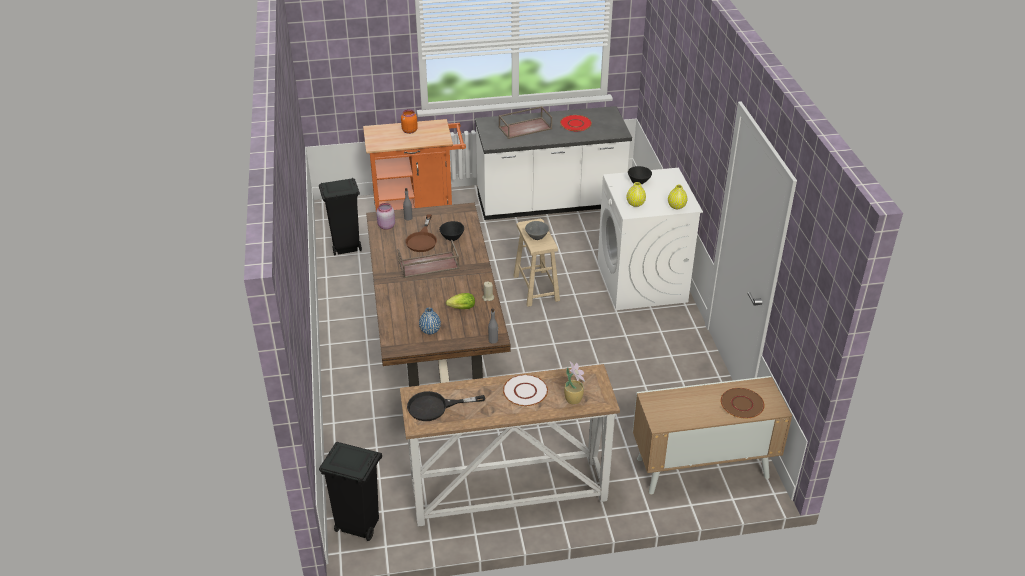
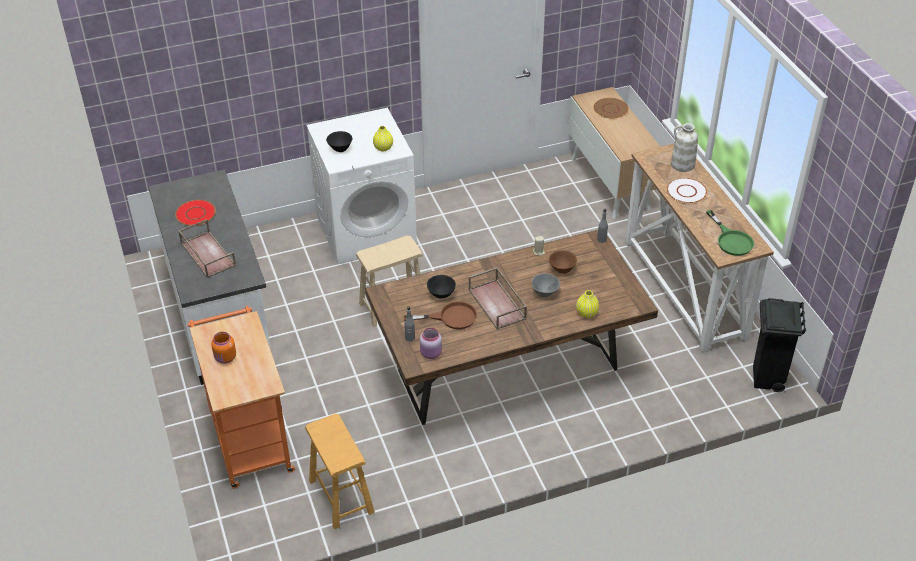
camera: 100 degrees left, 5 degrees up
black trash can [319,178,362,256] -> brown stool [305,414,375,529]
black frying pan [407,391,485,421] -> green frying pan [706,210,754,256]
blue vase [419,308,441,334] -> none
lettuce [446,293,475,309] -> brown bowl [549,250,577,274]
grey bowl [525,221,549,240] -> grey bowl moved to [531,273,560,297]
potted plant [564,361,585,404] -> white vase [671,123,698,172]
yellow vase [668,185,687,209] -> yellow vase moved to [576,290,599,318]

